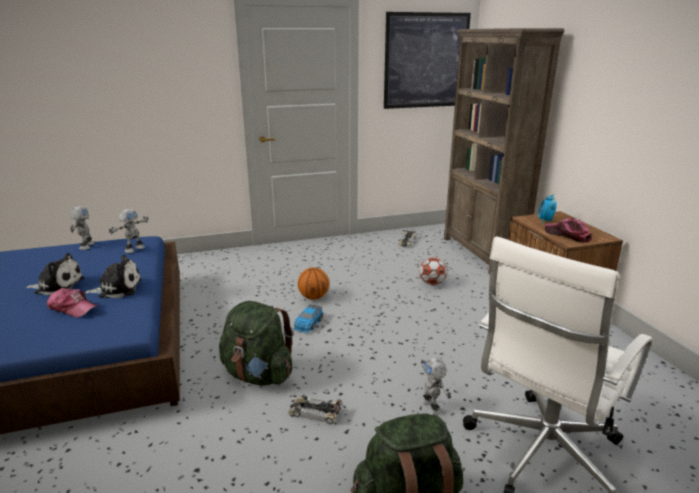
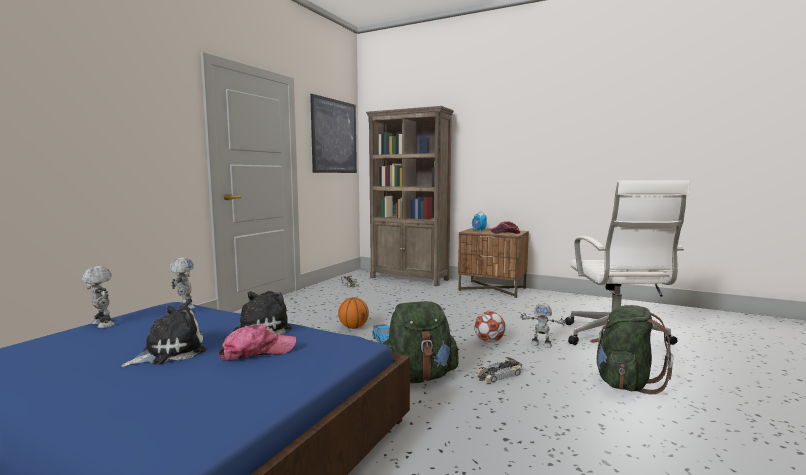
camera: 45 degrees left, 15 degrees down
football [419,257,447,285] -> football moved to [474,311,506,343]

